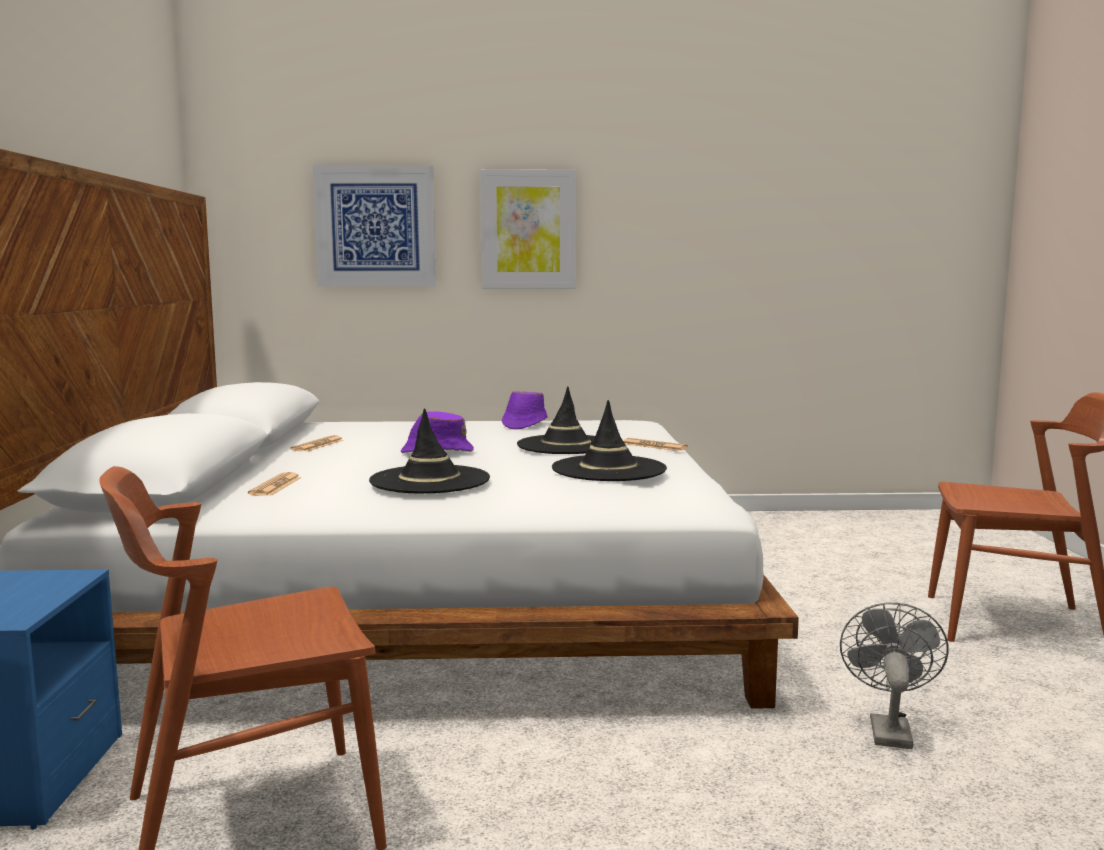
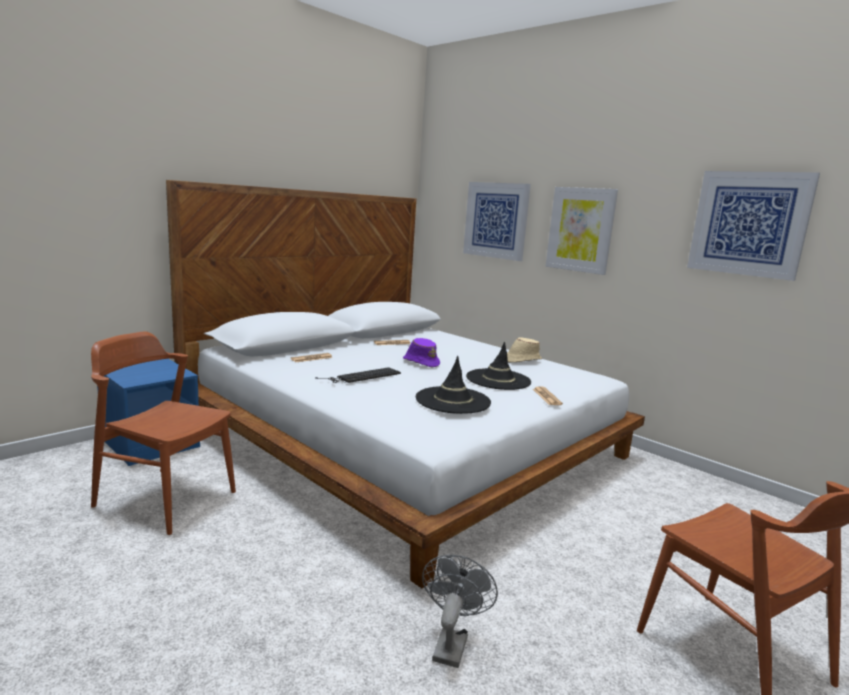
camera: 45 degrees right, 5 degrees up
black hat [369,408,490,494] -> keyboard [315,367,401,383]
purple hat [502,391,548,429] -> beige hat [507,337,542,363]
grey fan [840,602,949,749] -> grey fan turned 45 degrees counterclockwise [422,555,498,668]
none -> picture [687,171,820,281]

